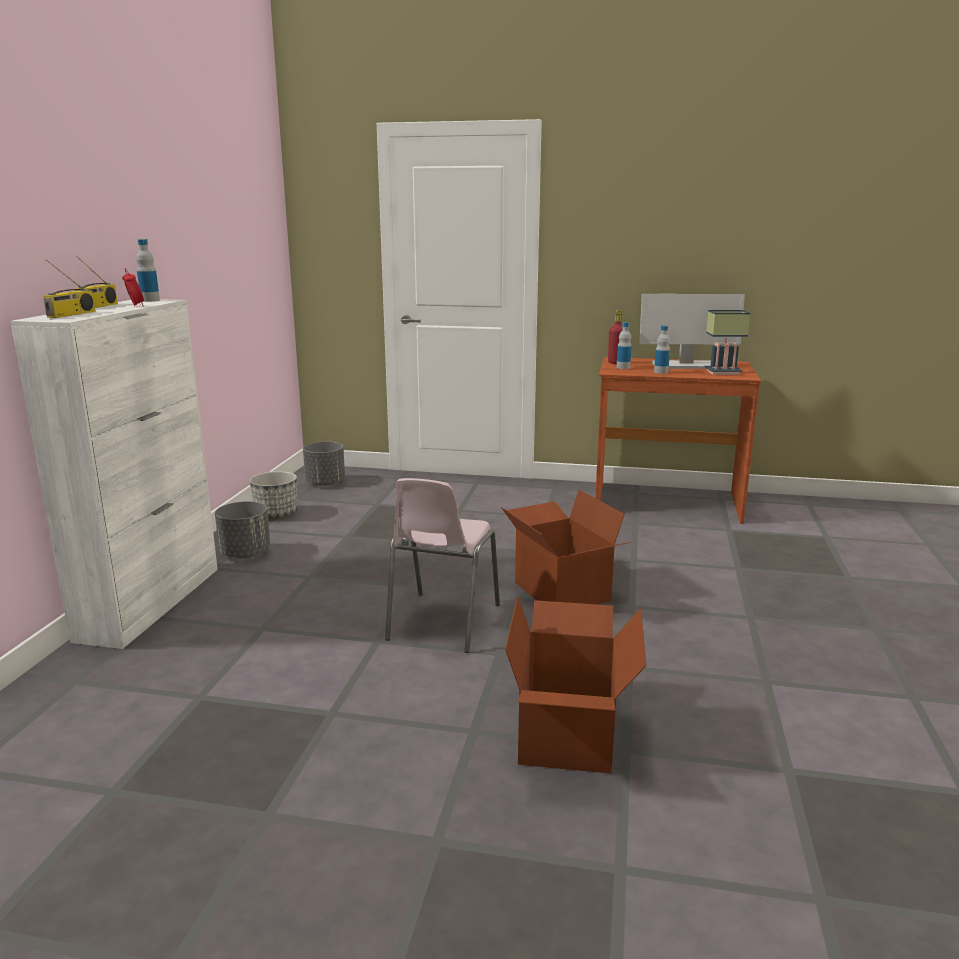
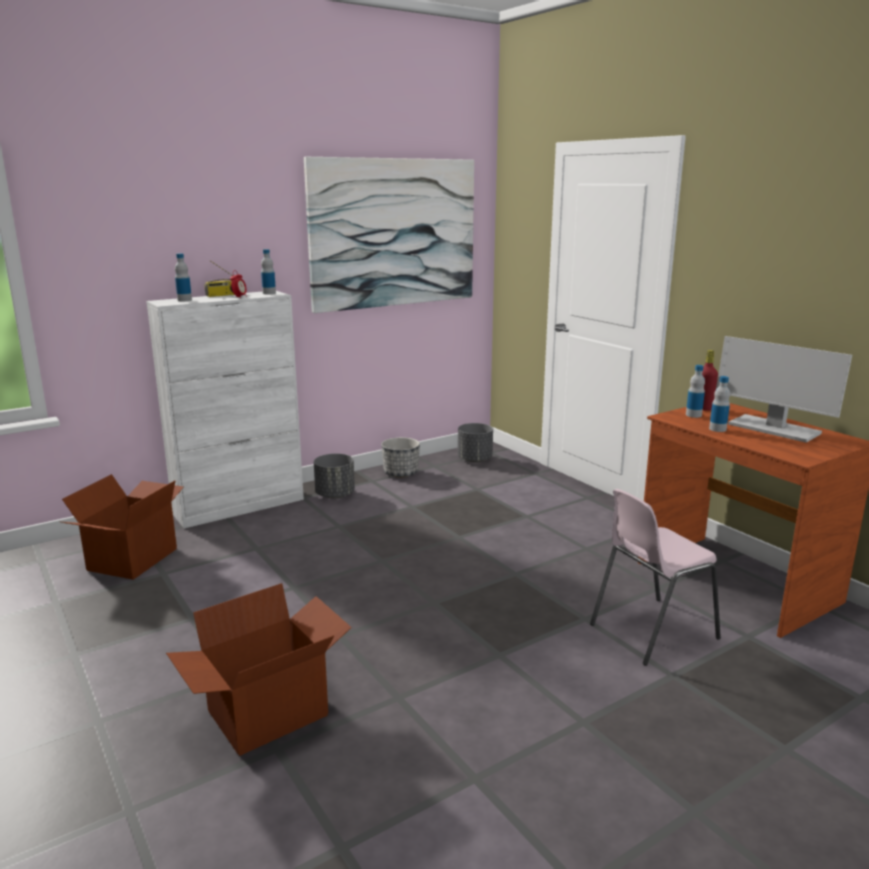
camera: 45 degrees right, 0 degrees up
radio [43,260,95,318] -> bottle [175,253,192,301]
pink chair [385,478,500,653] -> pink chair moved to [590,489,721,666]
cardboard box [501,490,631,605] -> cardboard box moved to [62,474,183,580]
table lamp [704,310,750,375] -> none
none -> picture [304,157,474,313]

